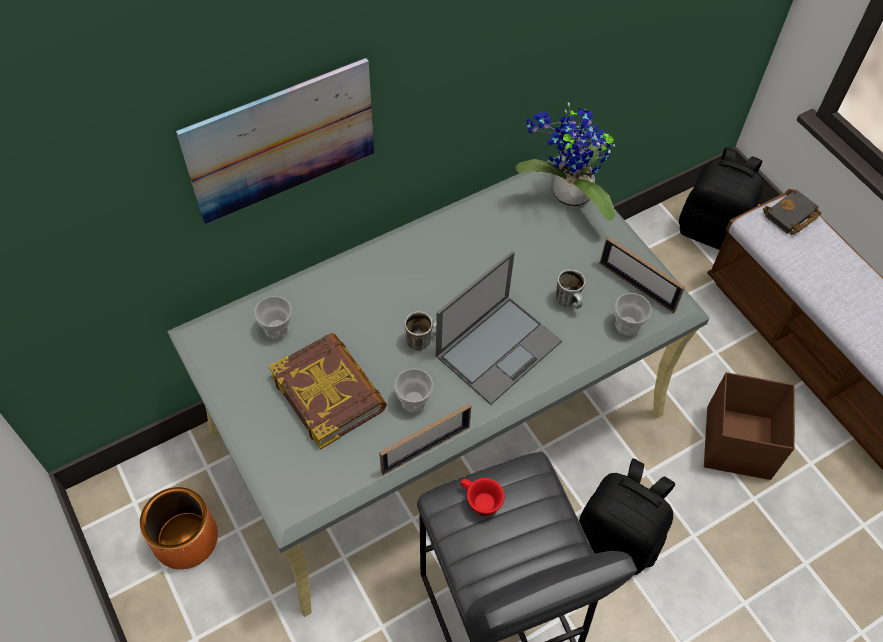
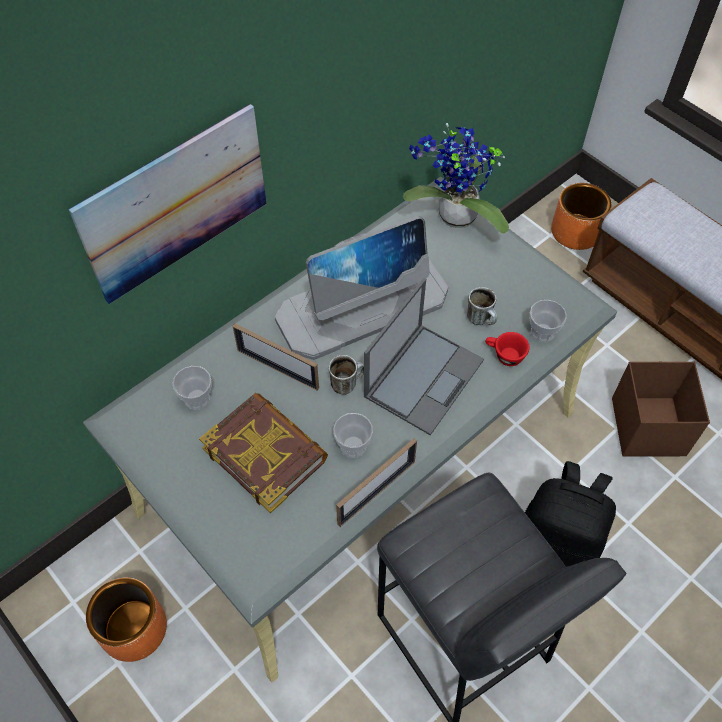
camera: 10 degrees left, 0 degrees up
red cup [460,478,504,516] -> red cup moved to [485,332,530,366]
picture frame [599,236,685,313] -> picture frame moved to [233,323,319,391]
black backpack [679,147,763,250] -> orange planter [551,183,612,250]
black book [763,189,821,235] -> none
none -> monitor [275,216,448,360]

